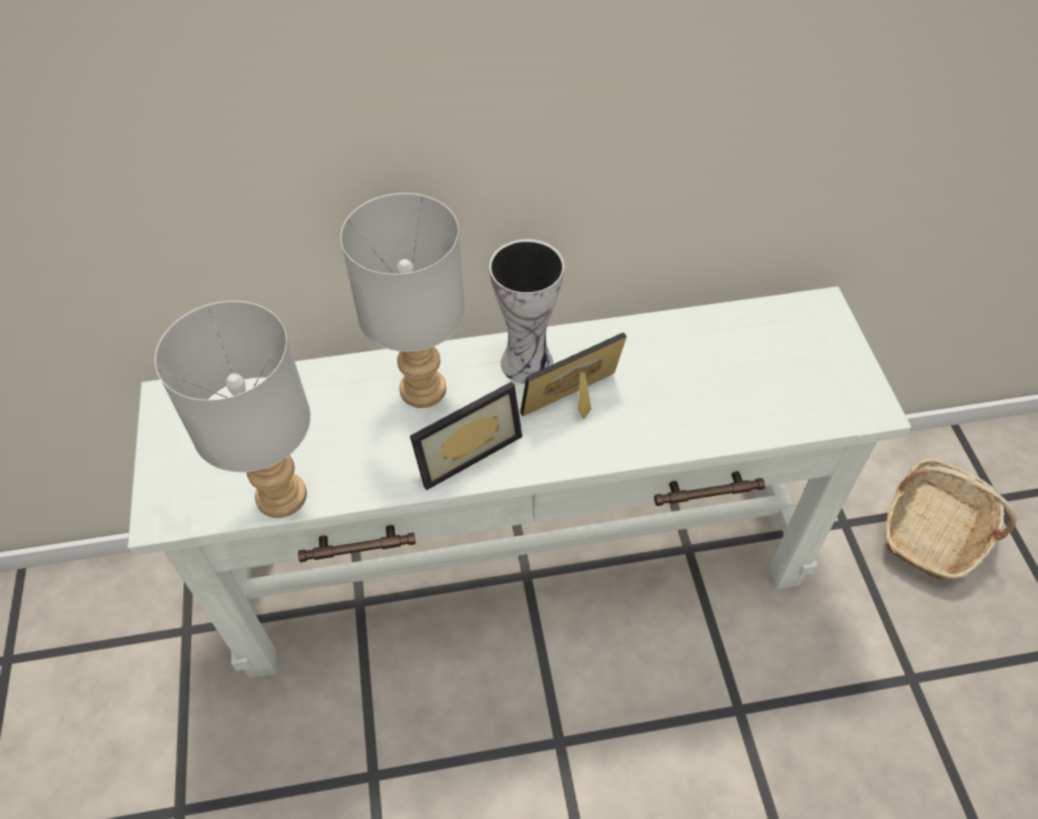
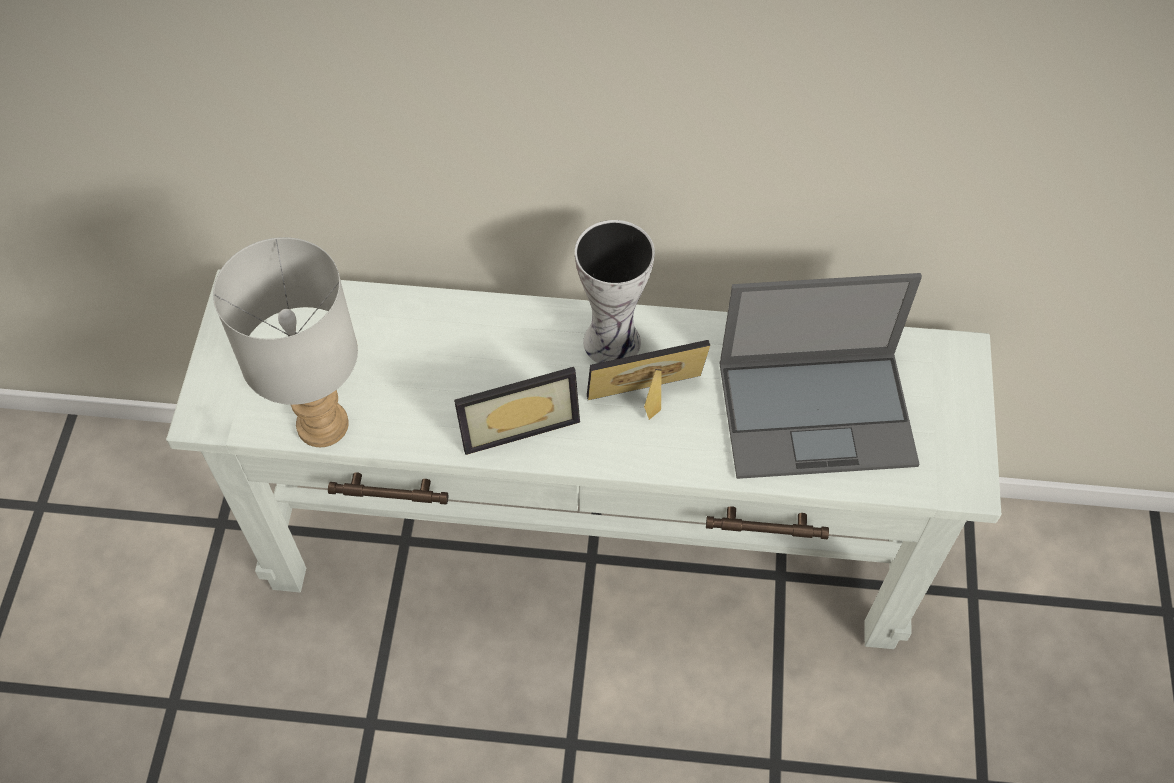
camera: 15 degrees right, 5 degrees up
grey table lamp [340,193,465,408] -> none
basket [885,458,1017,580] -> none
none -> laptop [719,273,922,479]

